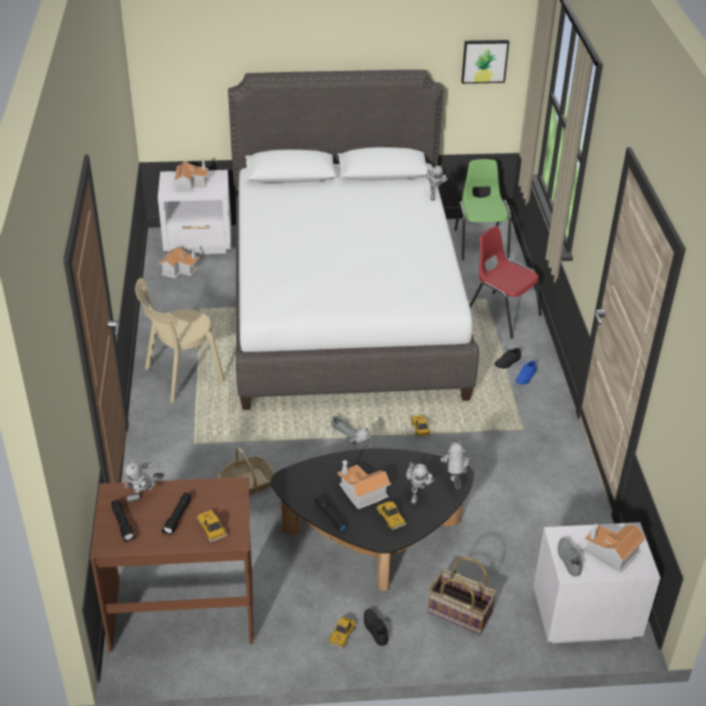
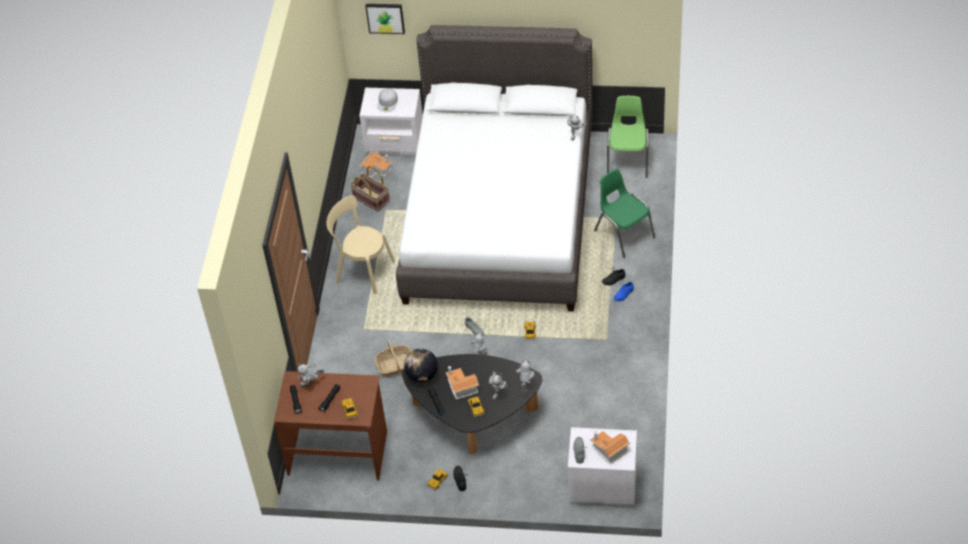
camera: 15 degrees right, 10 degrees up
beige chair [135,278,225,403] -> beige chair turned 45 degrees clockwise [327,195,395,294]
toy house [174,158,208,192] -> white cap [377,88,398,112]
basket [428,557,497,635] -> basket moved to [350,166,390,212]
picture [461,40,509,84] -> picture moved to [365,4,405,34]
red chair [470,226,542,339] -> green chair [594,169,655,258]
none -> globe [404,348,438,383]

